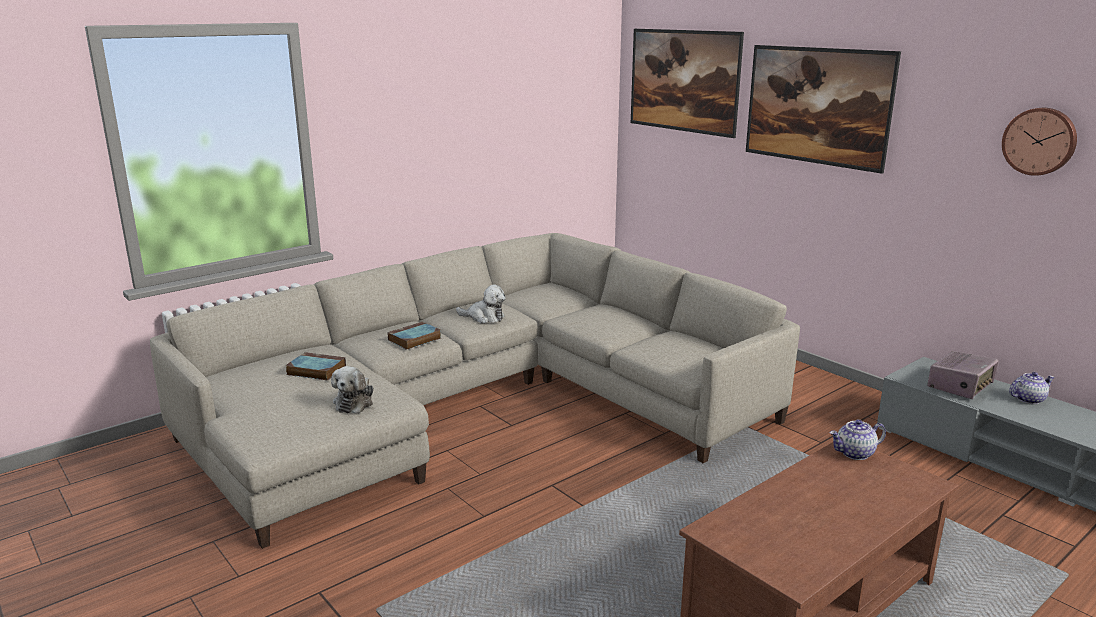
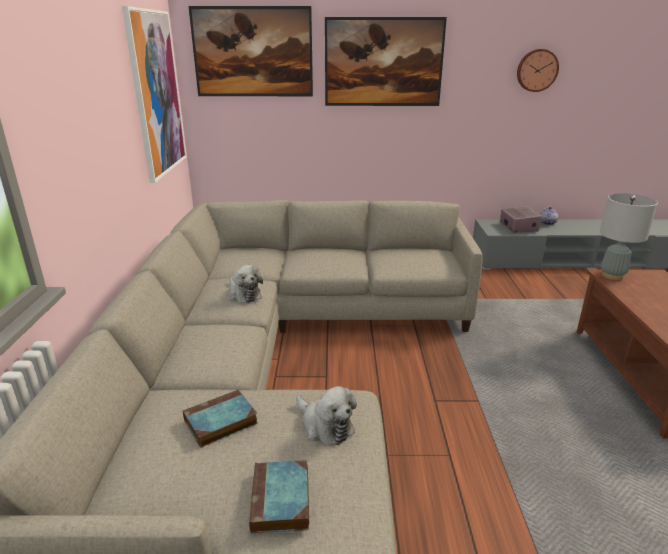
camera: 50 degrees left, 5 degrees up
book [388,322,441,350] -> book moved to [249,460,309,533]
plush toy [456,285,506,323] -> plush toy turned 90 degrees clockwise [229,265,263,303]
teapot [830,419,886,460] -> grey table lamp [600,193,658,280]
none -> picture [122,6,186,183]

